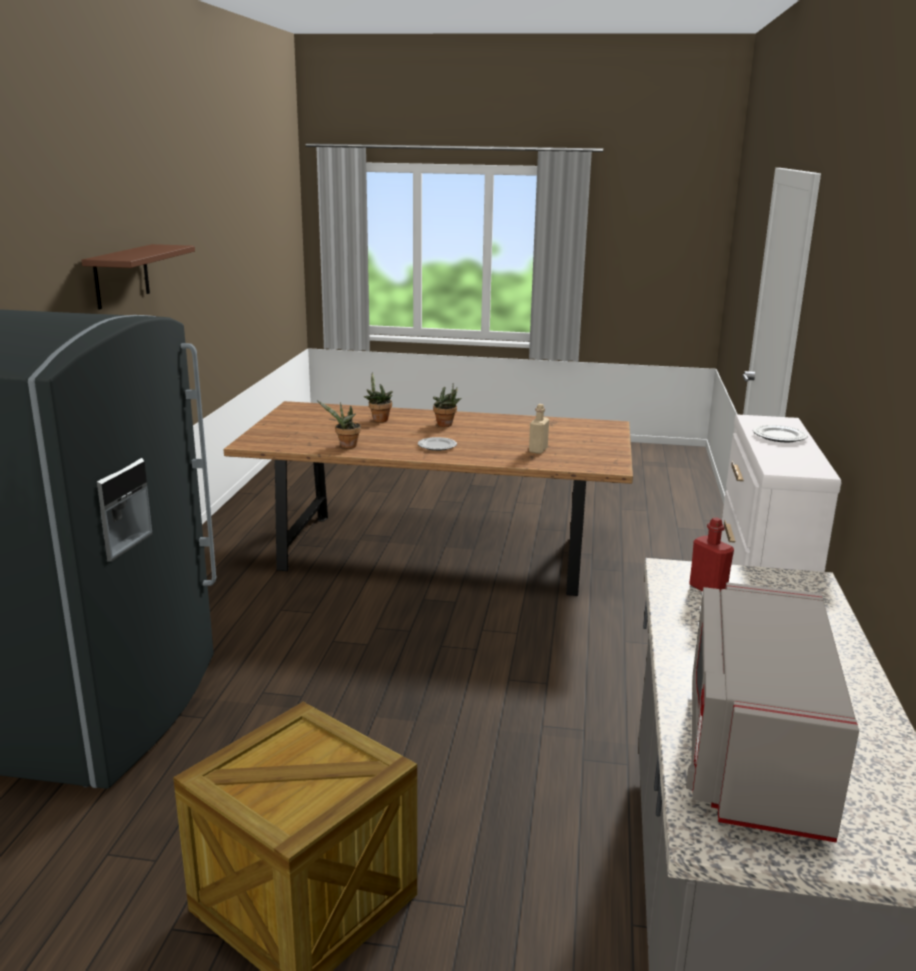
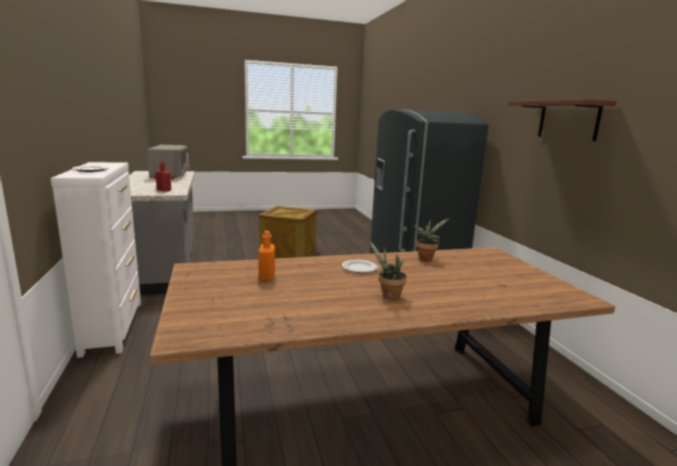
camera: 155 degrees right, 5 degrees down
potted plant [364,372,393,422] -> none
beige bottle [529,404,549,454] -> orange bottle [258,231,275,281]

